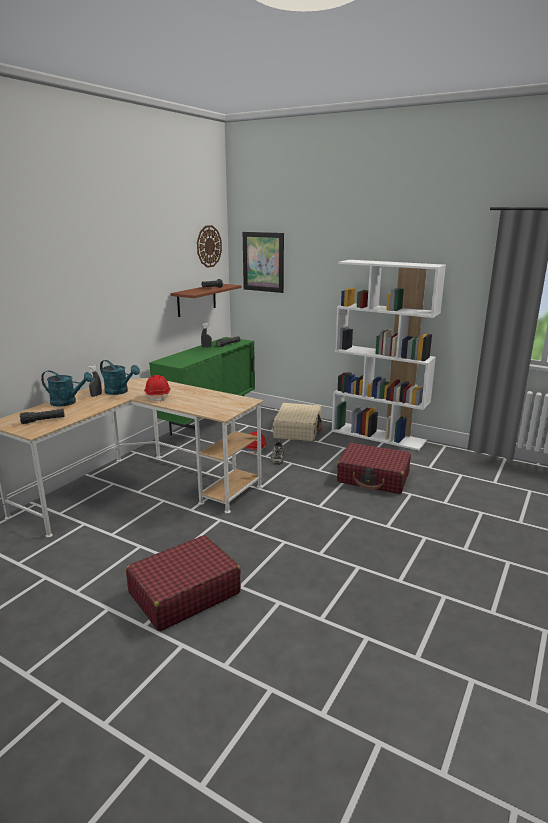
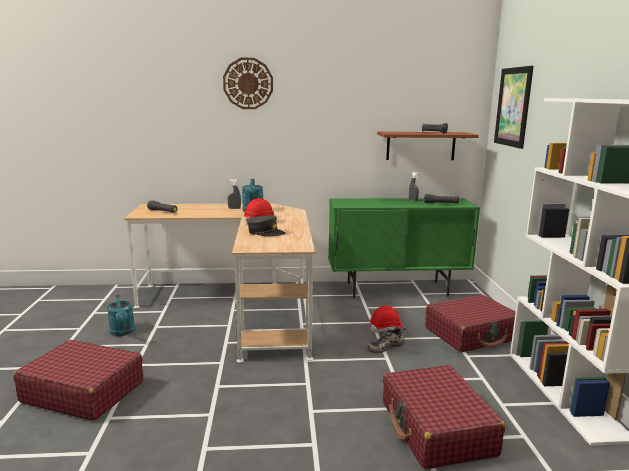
camera: 55 degrees right, 5 degrees down
turquoise watering can [41,370,93,407] -> turquoise watering can moved to [107,294,135,336]
wall clock [197,225,222,268] -> wall clock moved to [223,58,273,109]
beige suitcase [273,403,322,441] -> red suitcase [425,295,516,352]
none -> grey cap [246,215,286,236]

